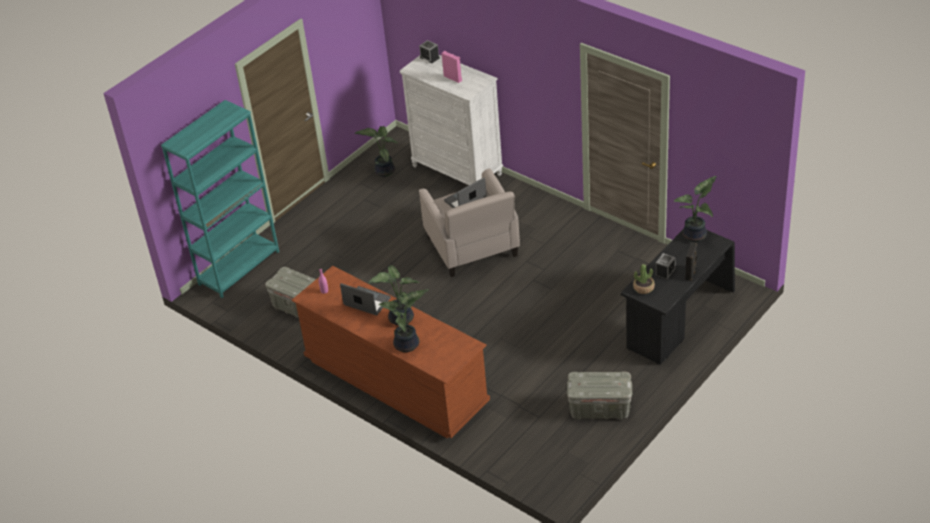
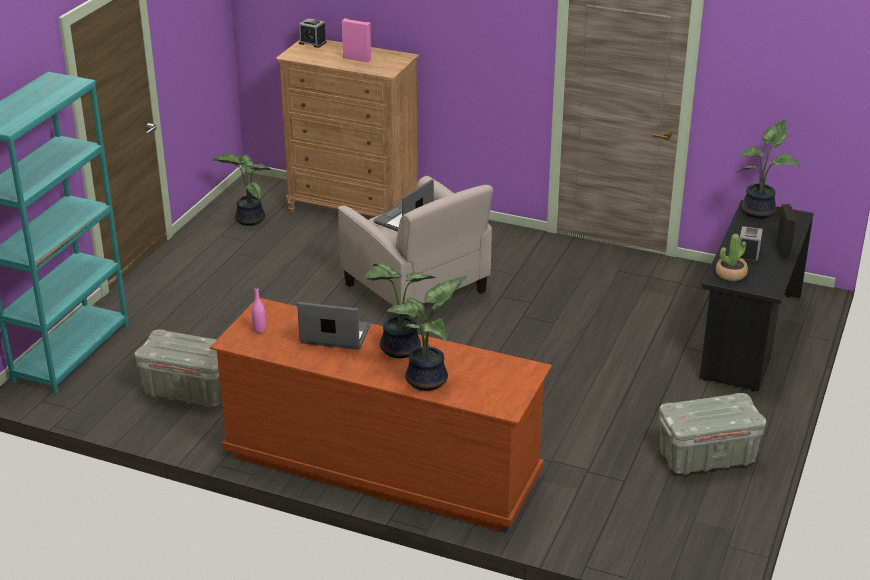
camera: 20 degrees left, 10 degrees down
white dresser [400,55,503,185] -> brown dresser [277,40,419,217]

